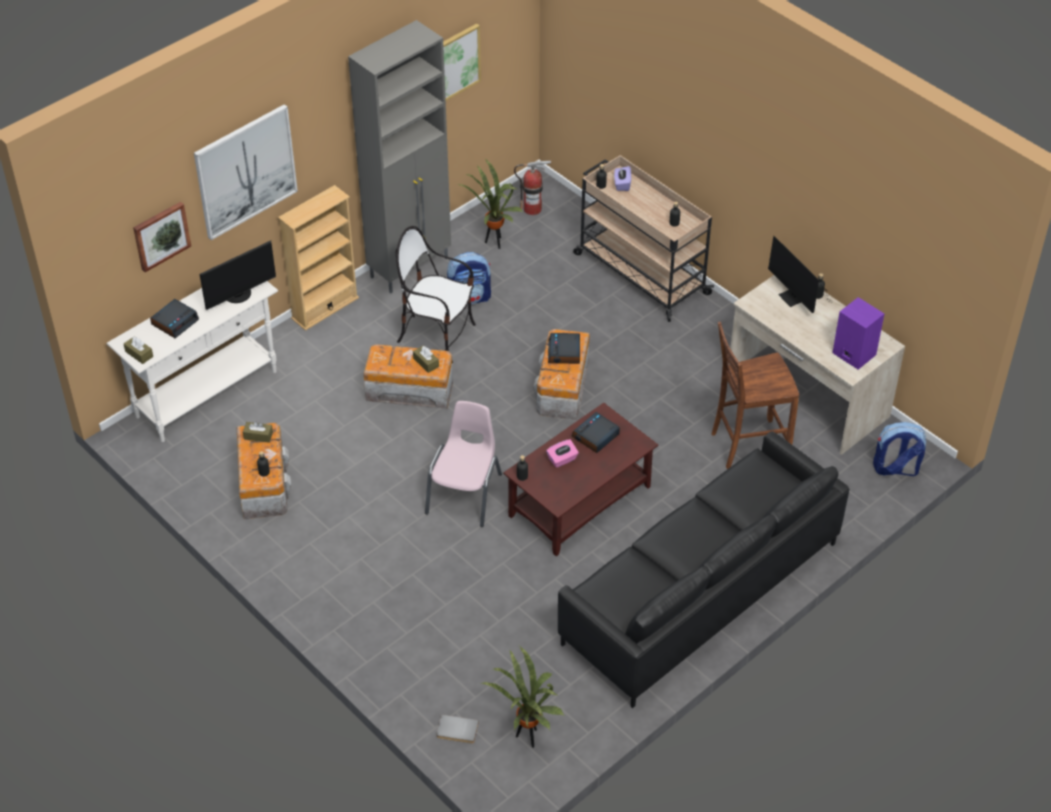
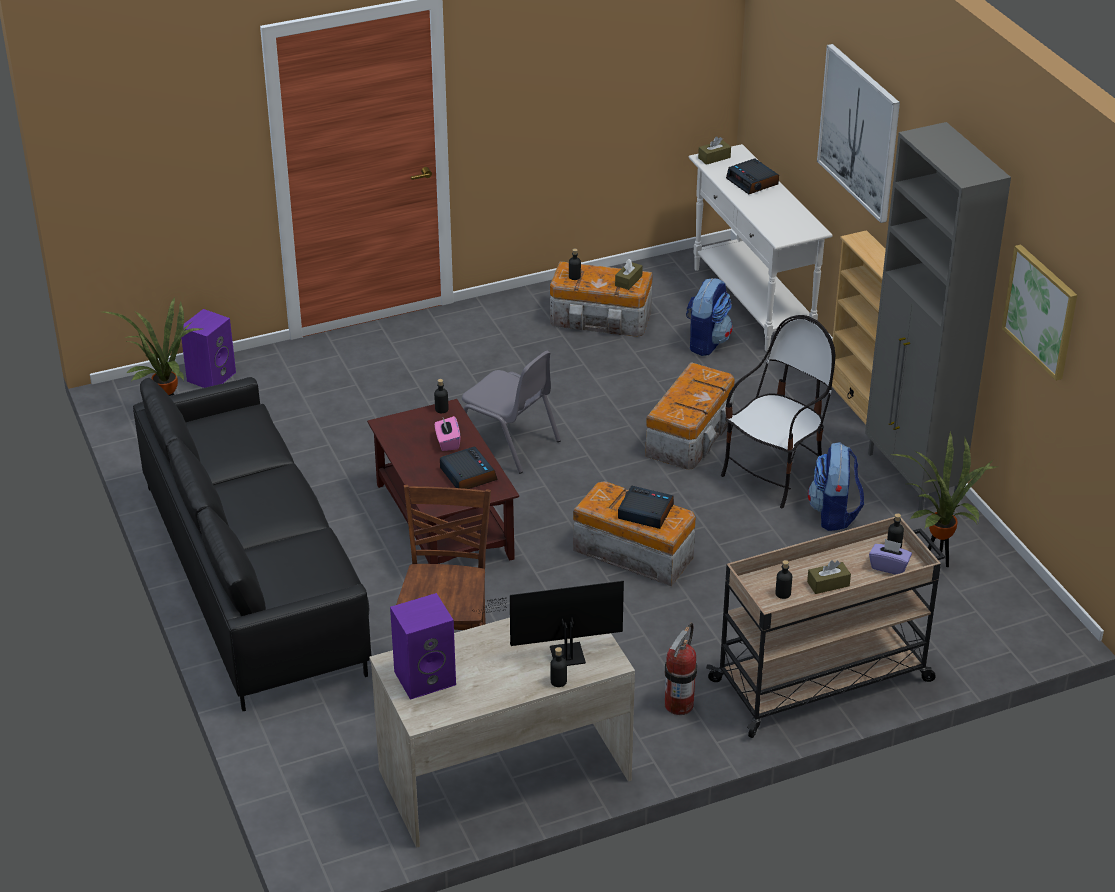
camera: 110 degrees right, 10 degrees down
picture [133,202,191,272] -> none
monitor [200,240,276,310] -> none
brown tissue box [413,345,439,373] -> brown tissue box moved to [807,560,851,594]
pink chair [425,401,502,527] -> grey chair [462,351,561,474]
grey book [436,714,479,744] -> purple speaker [181,309,236,388]
fire extinguisher [514,161,551,215] -> fire extinguisher moved to [665,622,697,715]
backpack [873,422,927,476] -> backpack moved to [686,278,733,356]

